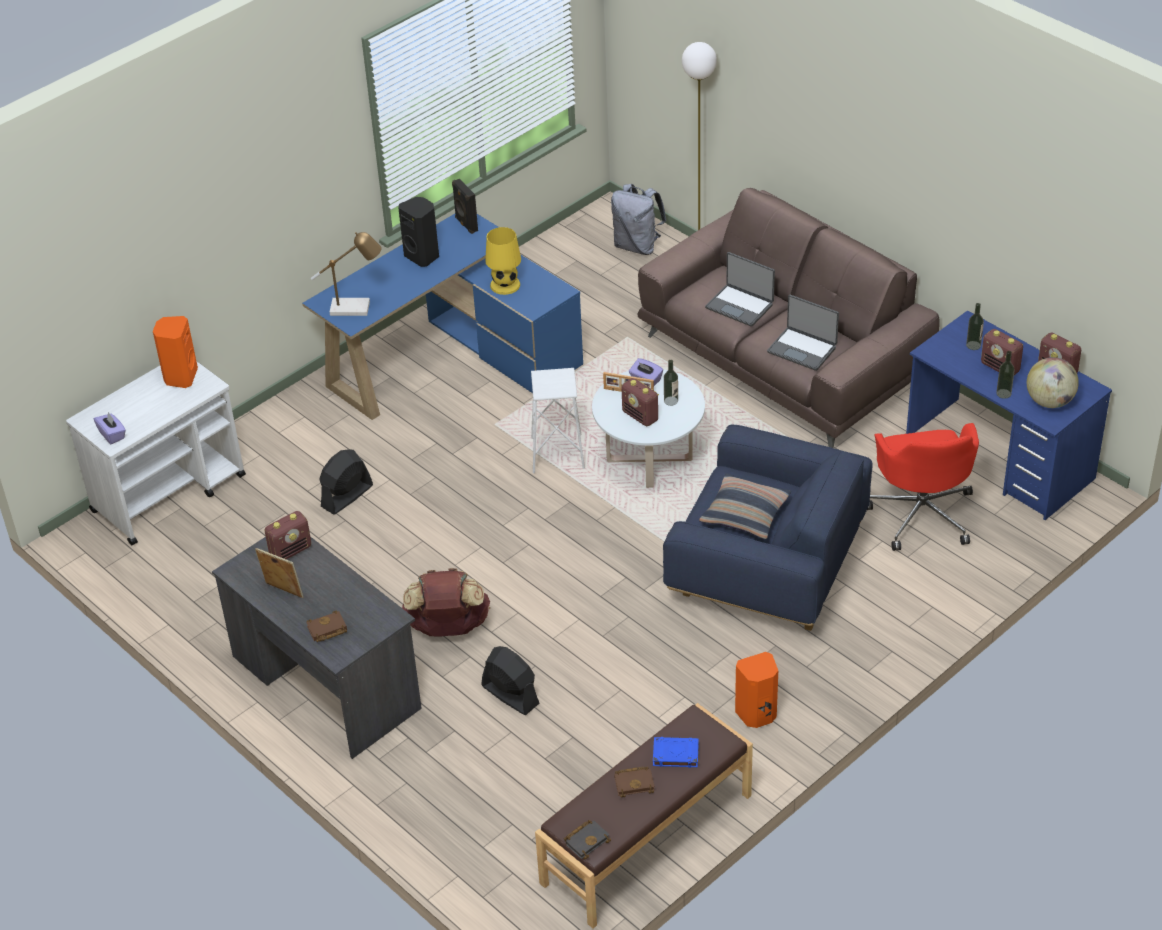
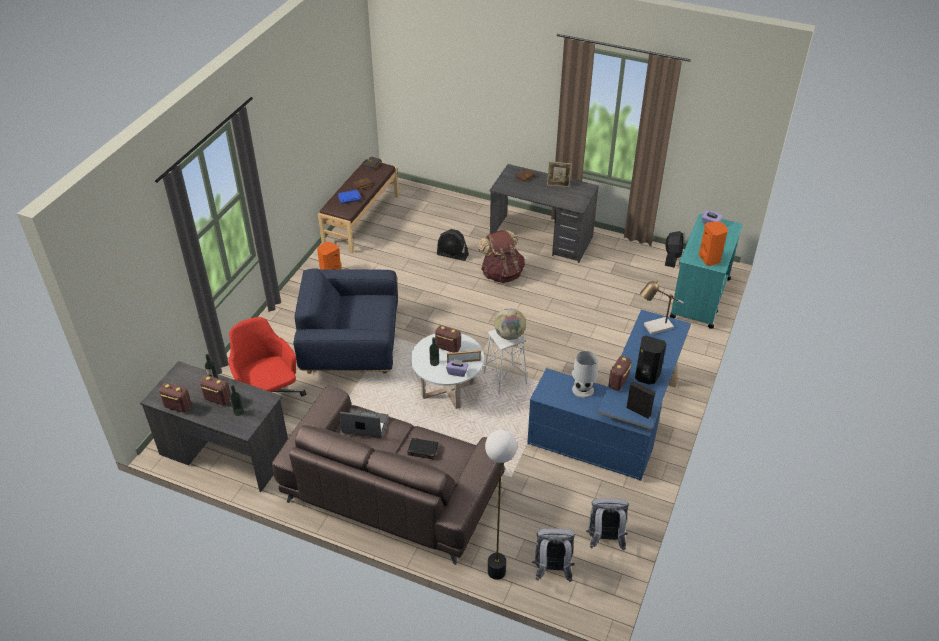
camera: 155 degrees right, 0 degrees up
white cart [66,362,246,546] -> turquoise cart [670,214,743,329]
radio [265,511,311,559] -> radio moved to [608,356,632,391]
black fan [319,449,373,515] -> black fan moved to [665,231,683,268]
yellow table lamp [485,227,521,295] -> white table lamp [572,351,598,398]
pillow [699,473,791,539] -> none
laptop [705,252,775,327] -> black book [407,438,438,459]
blue desk [906,310,1112,520] -> grey desk [140,361,288,492]
globe [1027,357,1079,408] -> globe moved to [494,308,526,340]
none -> grey backpack [586,498,629,550]

